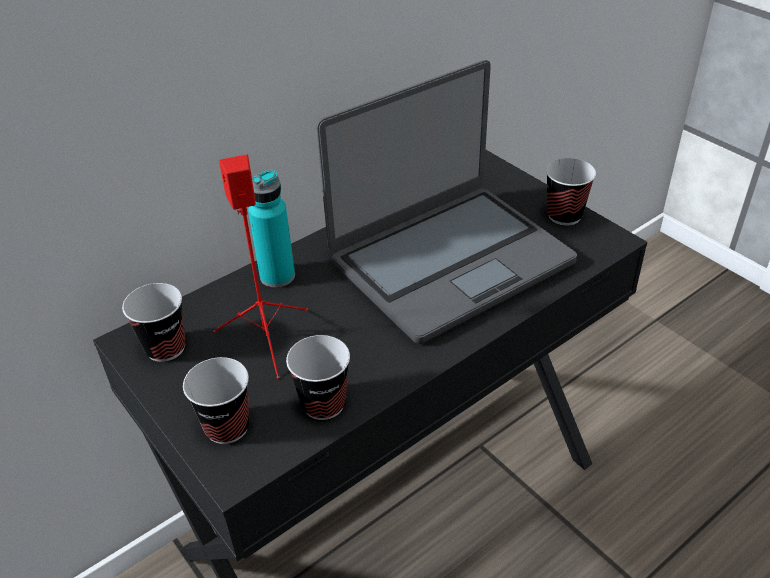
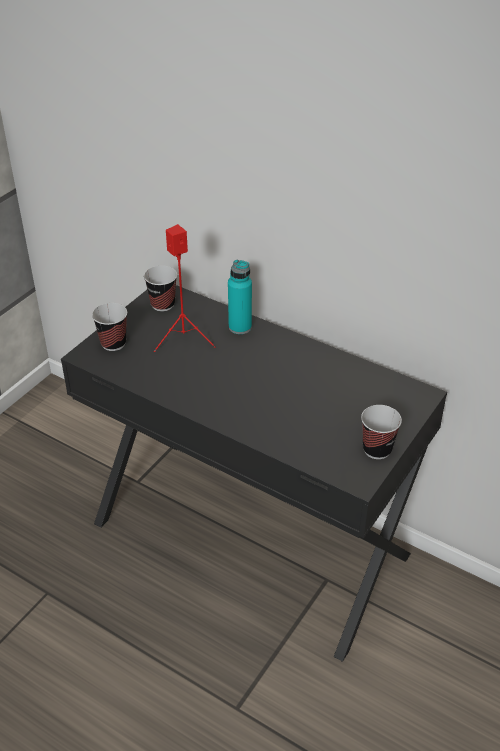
camera: 70 degrees right, 0 degrees up
cup [286,335,350,420] -> none
laptop [316,60,577,344] -> none

